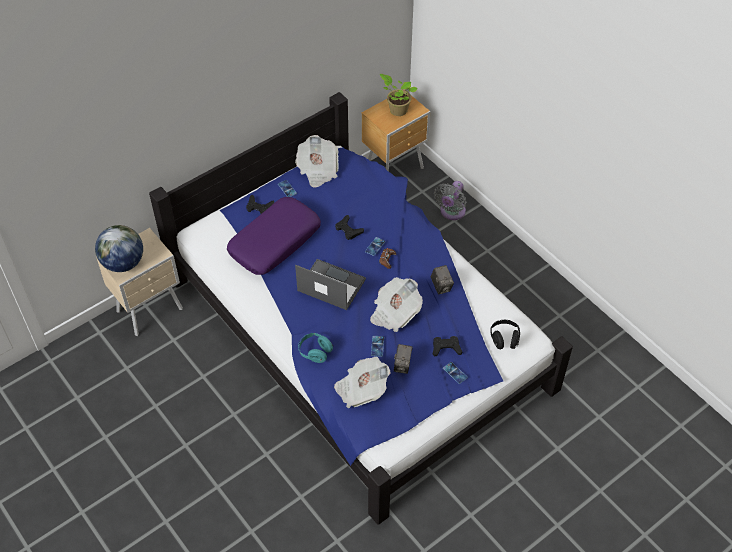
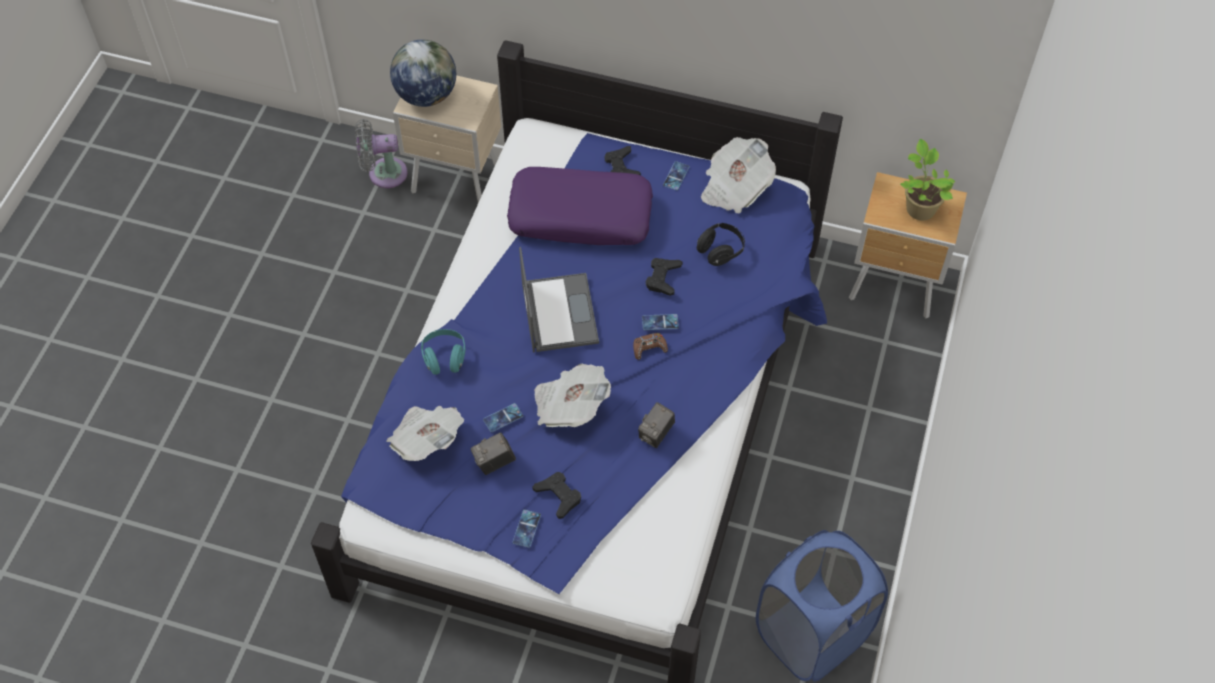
camera: 55 degrees right, 5 degrees up
grey fan [434,181,466,220] -> grey fan moved to [355,119,408,188]
black headphones [490,320,520,349] -> black headphones moved to [697,223,745,266]
none -> blue laundry basket [756,530,888,682]

